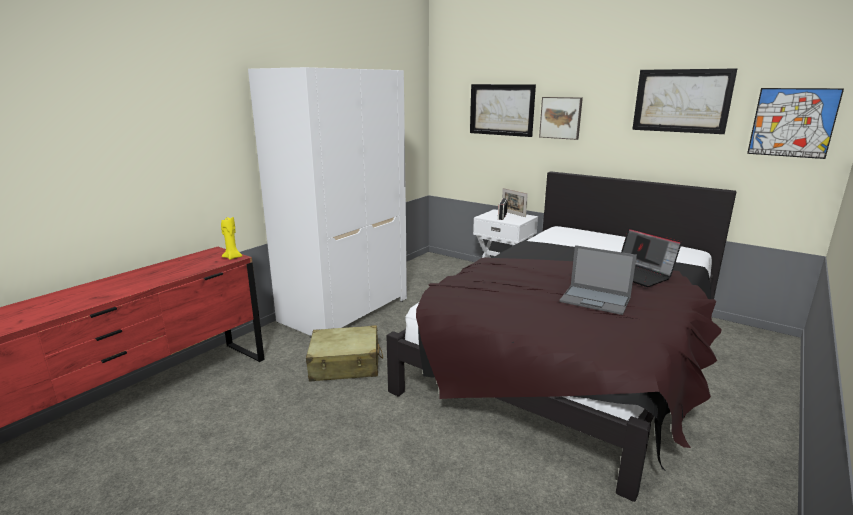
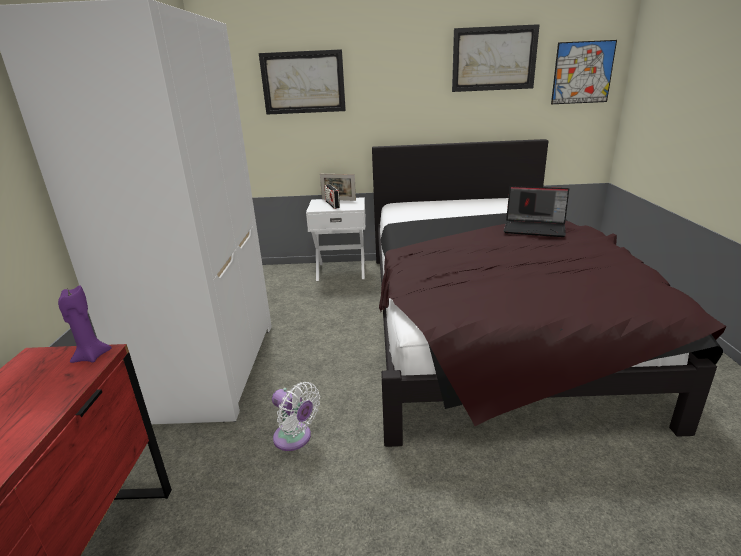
camera: 35 degrees left, 5 degrees up
yellow candle [221,217,243,260] -> purple candle [58,285,112,363]
beige suitcase [306,325,383,382] -> white fan [272,382,320,451]
picture [539,97,583,140] -> none
laptop [559,245,637,315] -> none

